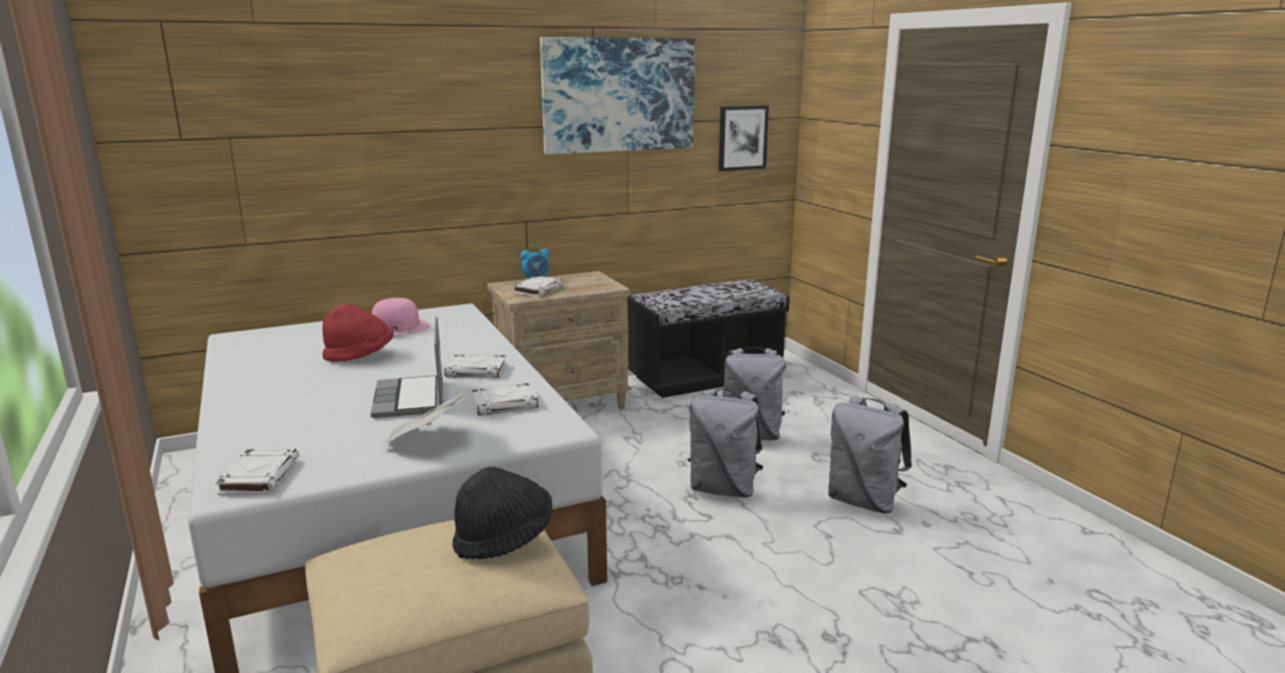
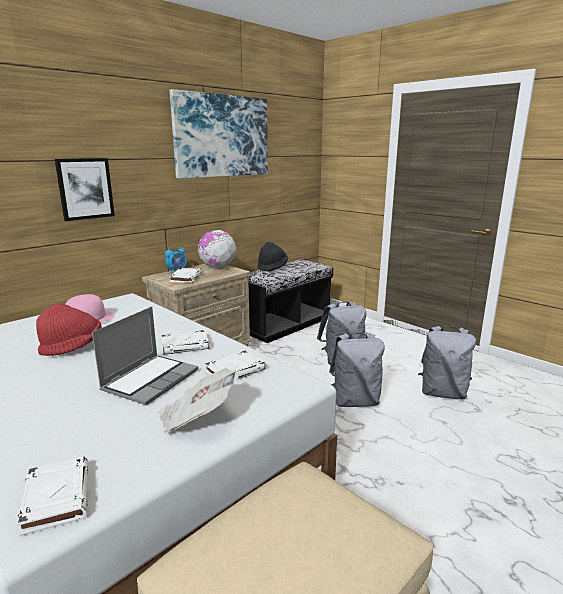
camera: 20 degrees left, 0 degrees up
laptop [371,317,443,418] -> laptop turned 120 degrees counterclockwise [92,307,198,405]
black hat [452,467,552,559] -> black hat moved to [258,242,288,271]
picture [719,105,769,171] -> picture moved to [55,158,115,221]
none -> globe [198,230,237,268]

